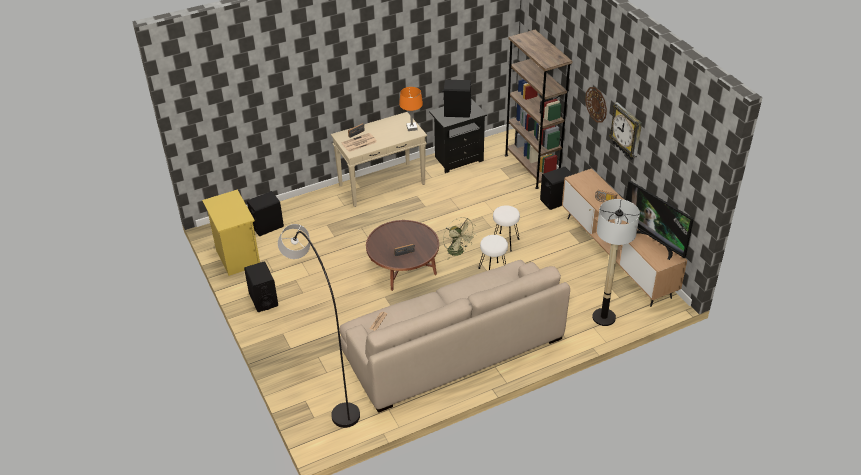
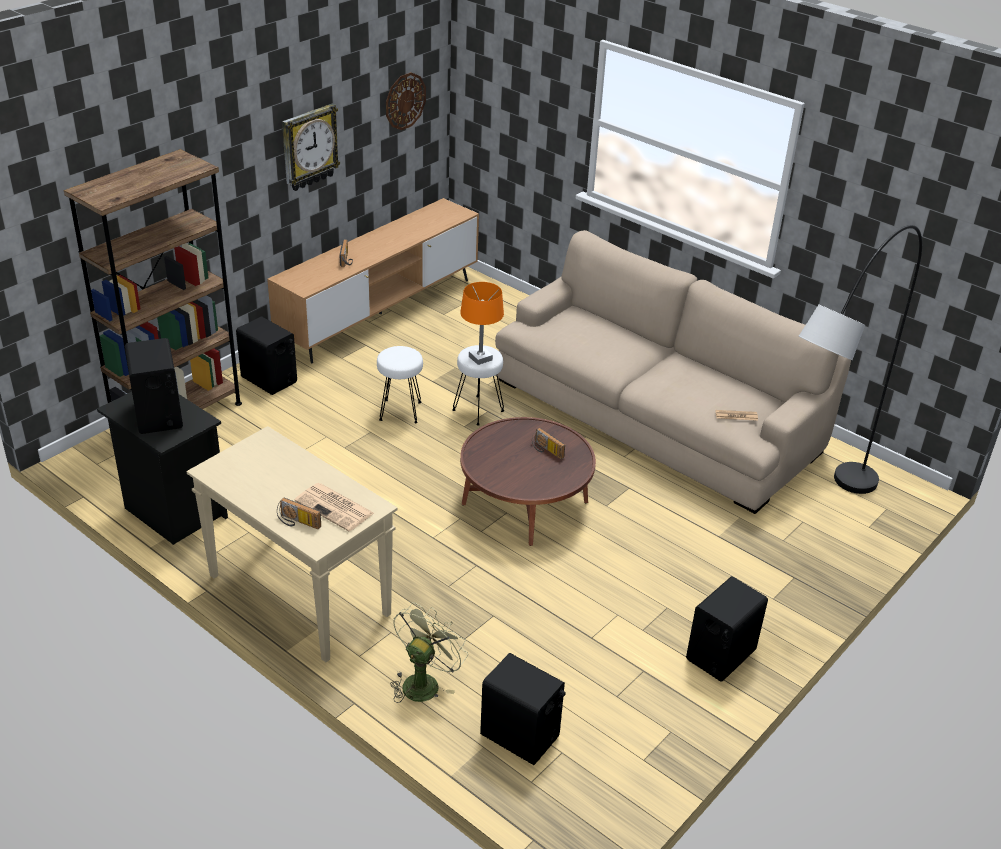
camera: 115 degrees left, 5 degrees down
yellow nightstand [202,190,260,276] -> none
orange table lamp [399,87,423,131] -> orange table lamp moved to [460,282,504,365]
green fan [443,217,476,260] -> green fan moved to [390,603,468,703]
wall clock [585,87,607,123] -> wall clock moved to [386,72,426,130]
floor lamp [592,199,640,326] -> none
television [626,181,694,260] -> none

